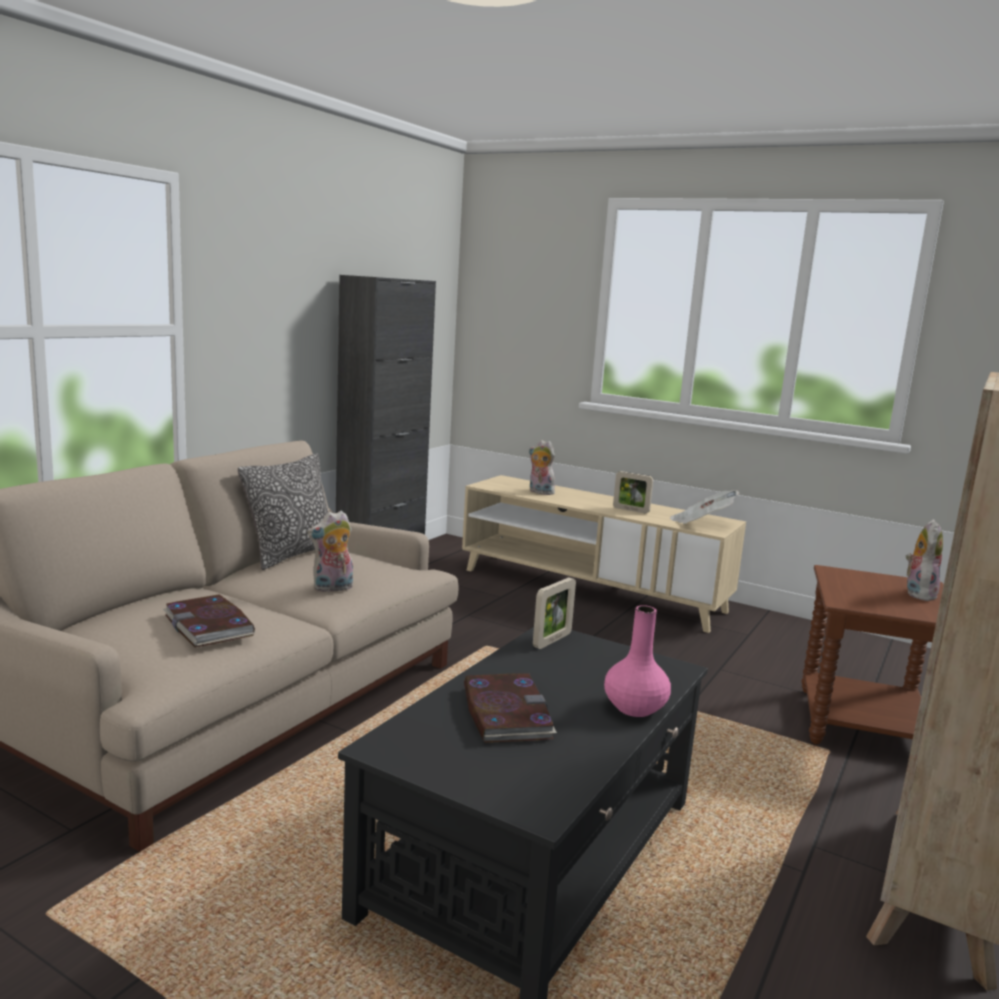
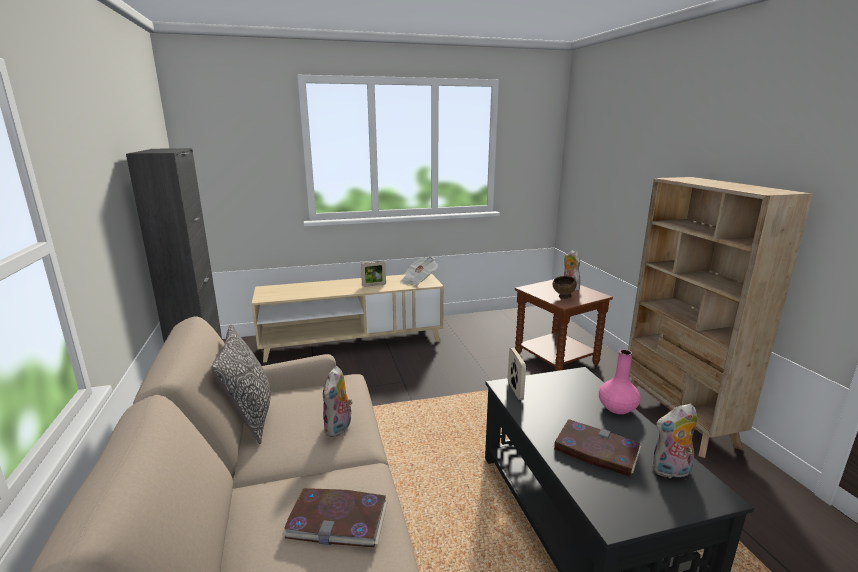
camera: 45 degrees left, 5 degrees up
plush toy [529,440,555,495] -> plush toy moved to [652,404,697,478]
none -> brown bowl [552,276,577,299]

